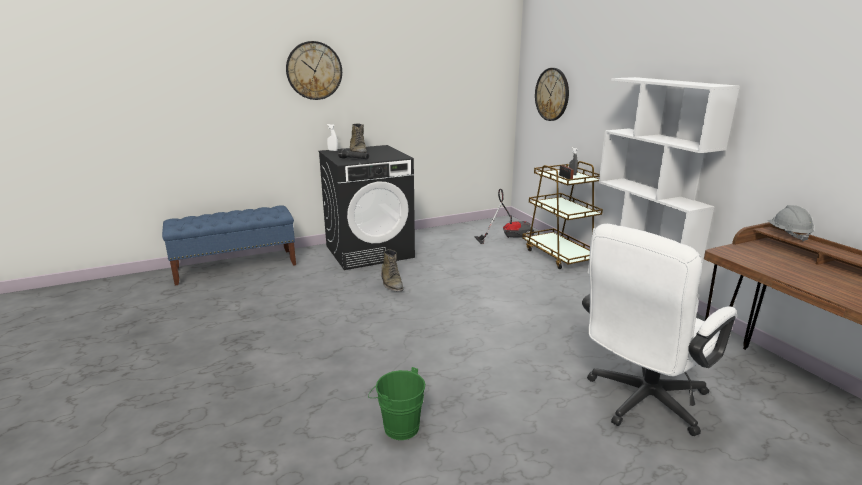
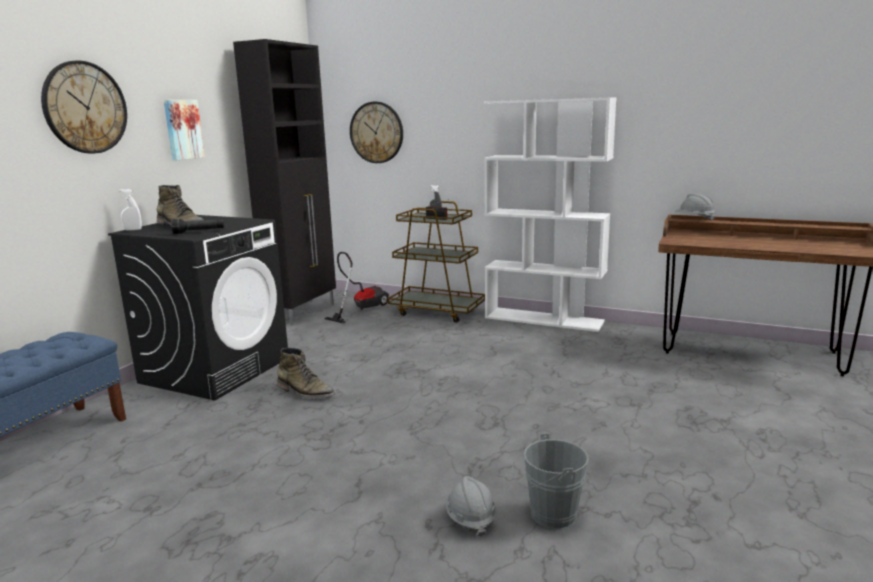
camera: 40 degrees left, 5 degrees down
green bucket [368,367,425,440] -> grey bucket [512,433,589,529]
white office chair [582,224,736,436] -> none
none -> picture [164,100,205,161]
none -> black cabinet [233,39,336,325]
none -> grey hard hat [446,476,496,537]

